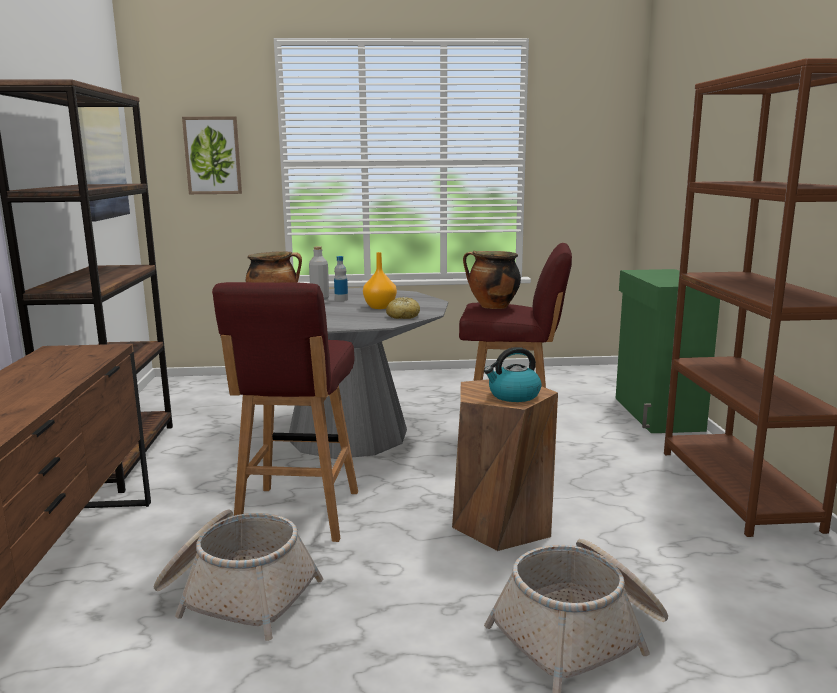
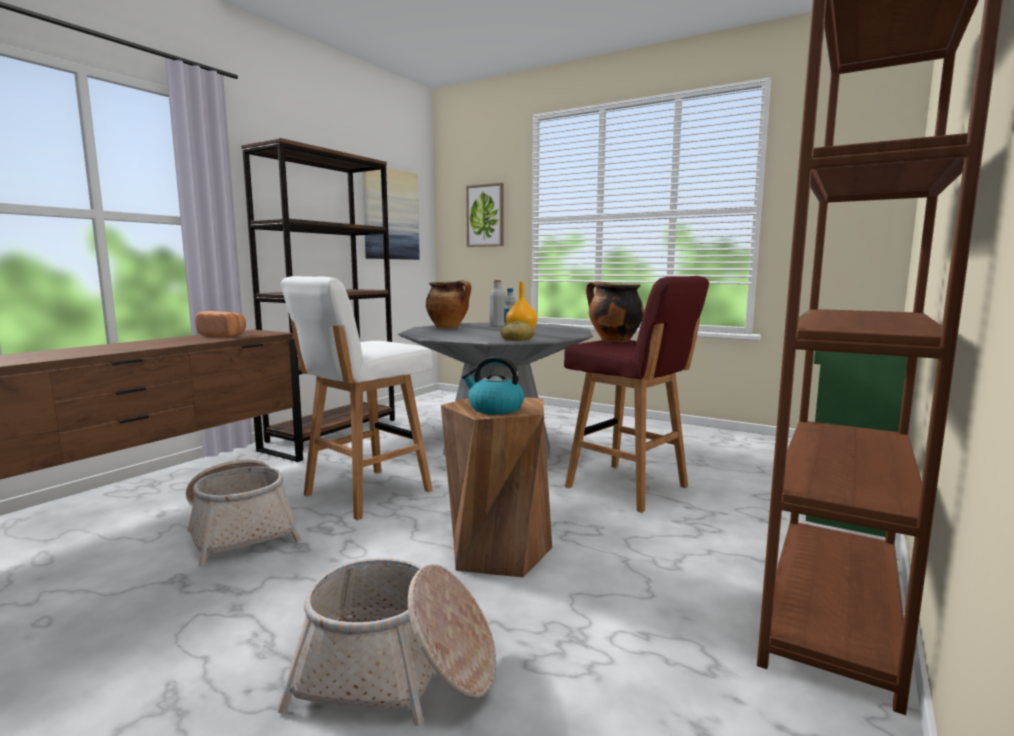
camera: 35 degrees right, 5 degrees down
red stool [212,282,358,542] -> white stool [281,276,433,520]
none -> bread [195,311,246,337]

